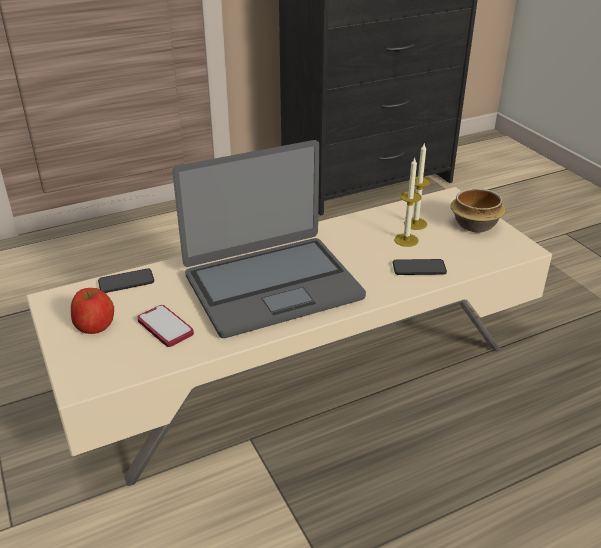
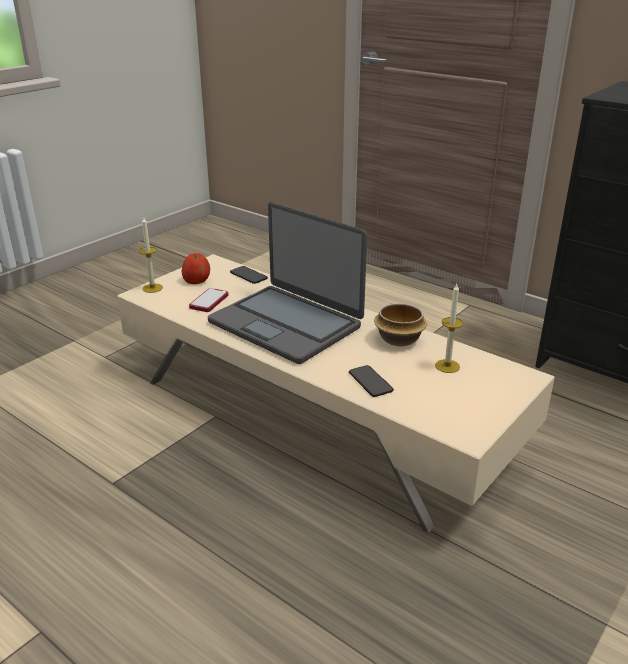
camera: 65 degrees right, 5 degrees down
candle [394,158,422,247] -> candle moved to [139,216,163,293]
bowl [450,188,506,233] -> bowl moved to [374,303,427,346]

